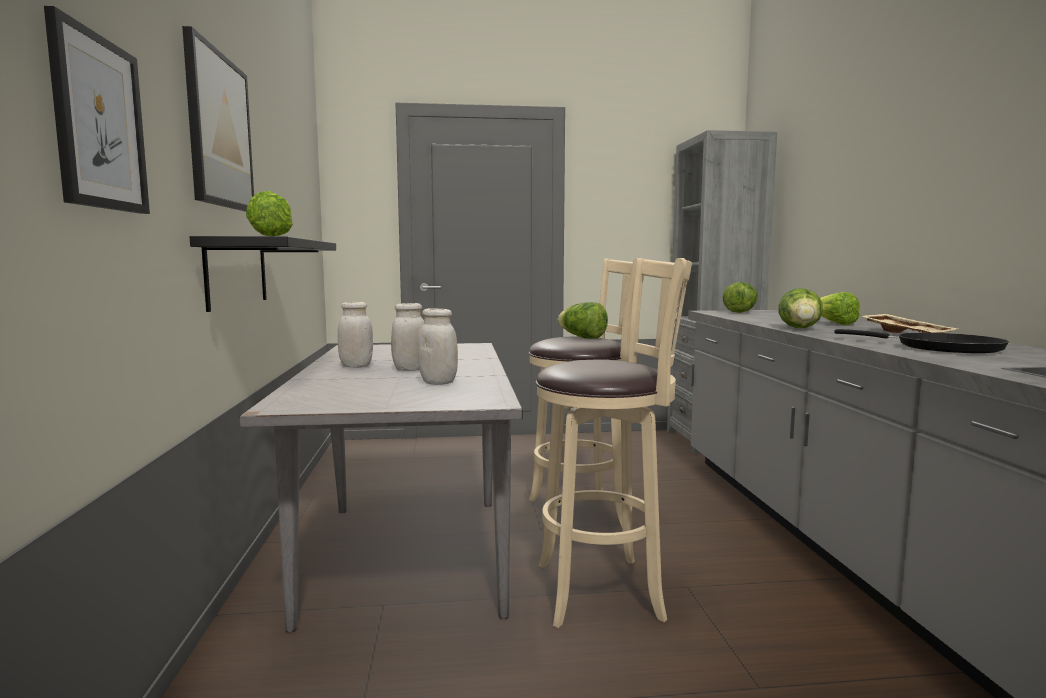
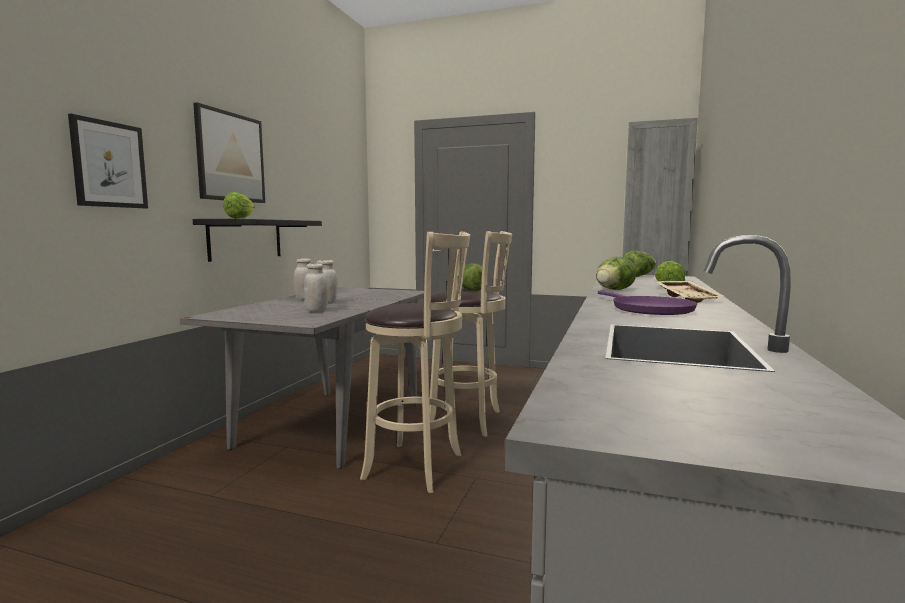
camera: 25 degrees right, 0 degrees up
black frying pan [834,329,1009,353] -> purple frying pan [598,290,698,315]

